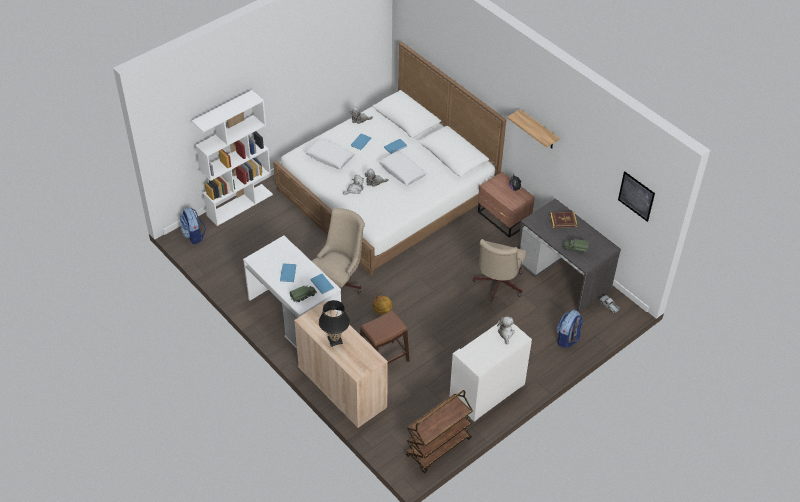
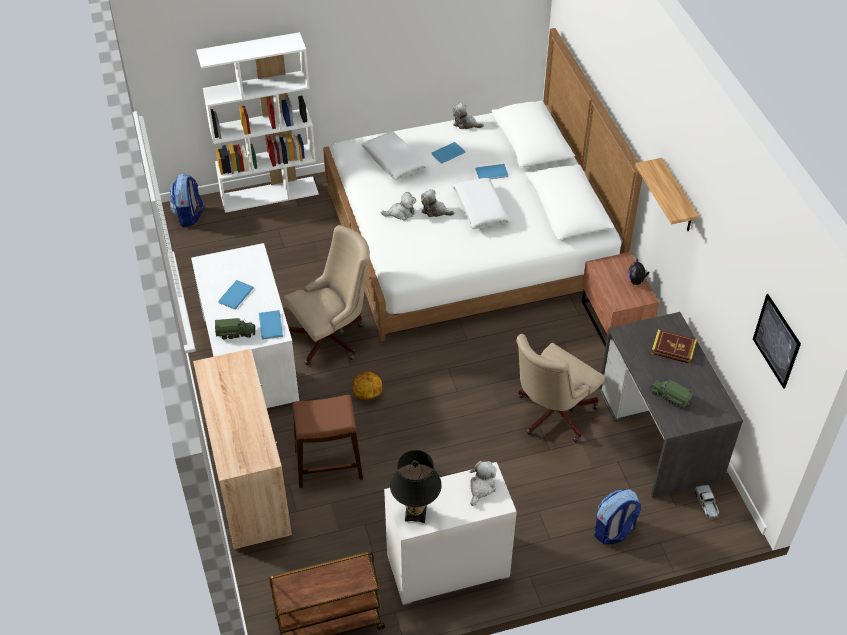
camera: 25 degrees right, 0 degrees up
black table lamp [319,300,350,347] -> black table lamp moved to [390,450,442,523]

